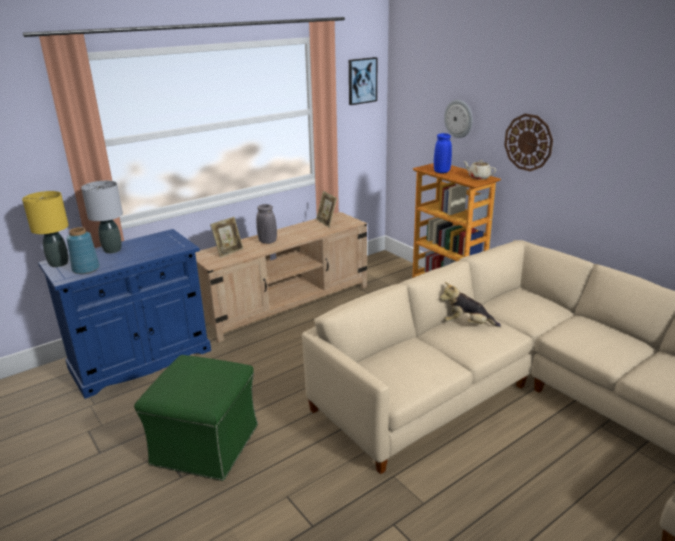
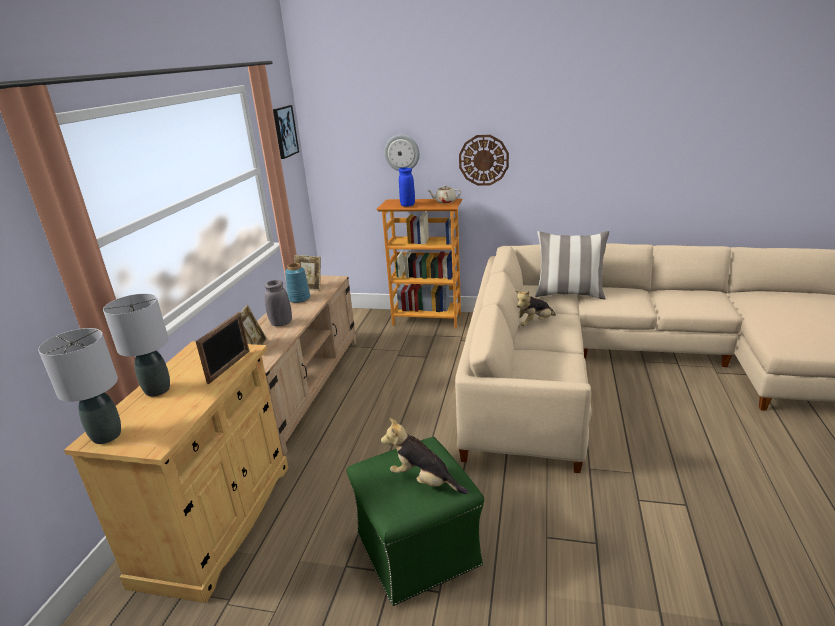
camera: 40 degrees left, 0 degrees up
yellow table lamp [22,191,69,267] -> grey table lamp [38,328,121,444]
blue cabinet [38,229,211,399] -> beige cabinet [64,341,288,603]
blue vase [66,227,100,274] -> blue vase moved to [285,263,310,303]
none -> picture frame [196,312,249,384]
none -> plush toy [381,418,468,494]
none -> pillow [535,231,609,299]

